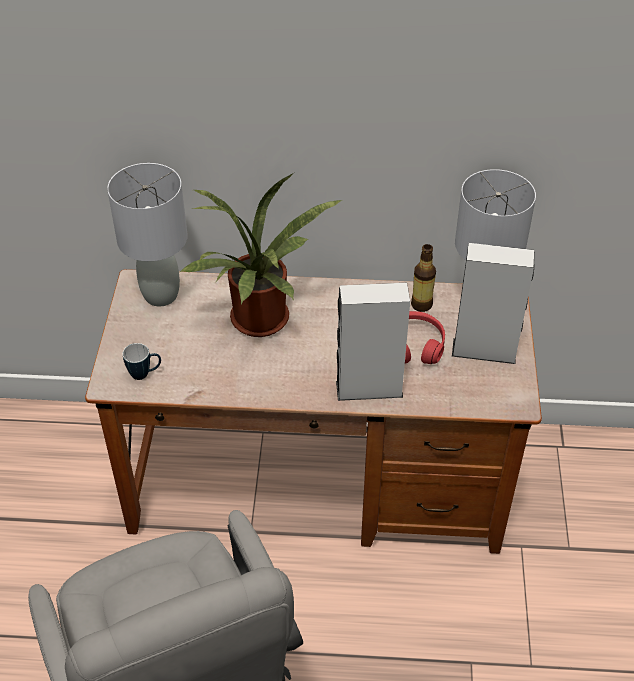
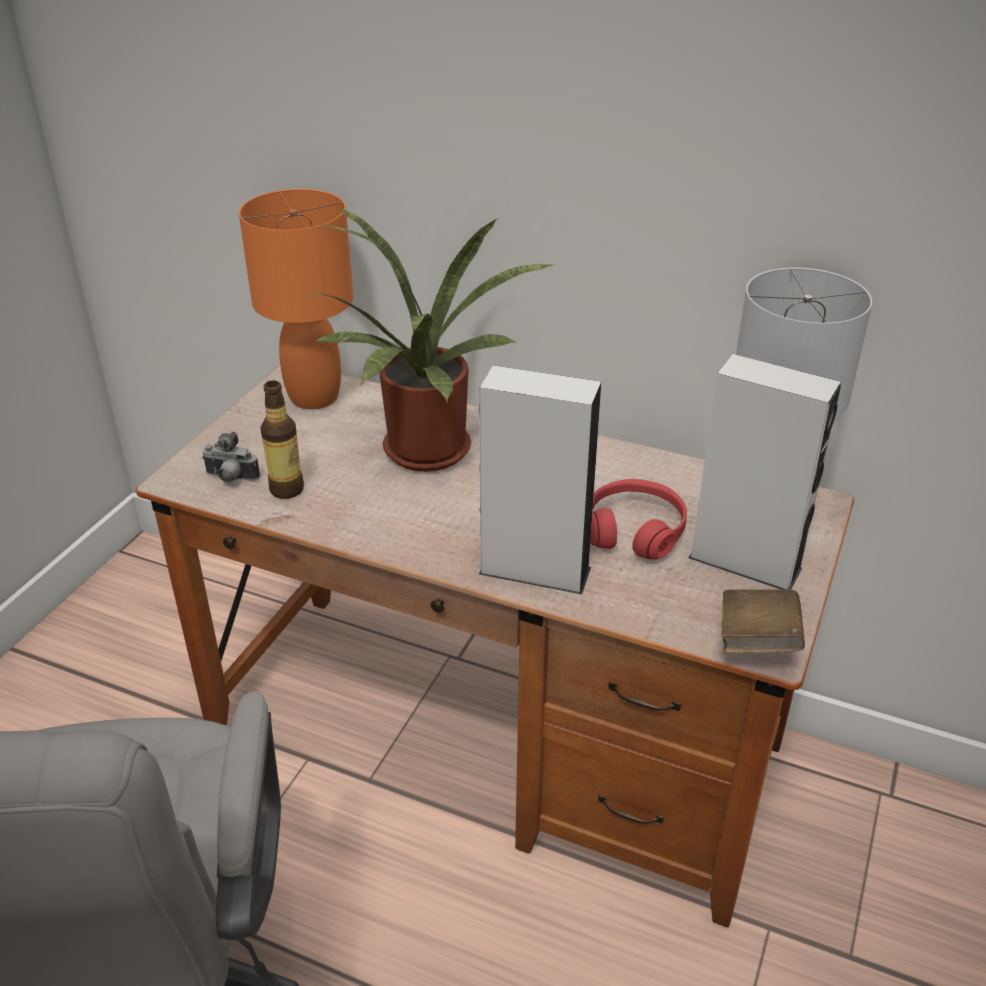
camera: 20 degrees right, 10 degrees down
grey table lamp [107,163,188,306] -> orange table lamp [239,189,353,410]
mug [123,343,161,380] -> camera [202,432,260,483]
bottle [411,244,436,312] -> bottle moved to [260,380,304,499]
none -> brown book [721,589,805,653]

